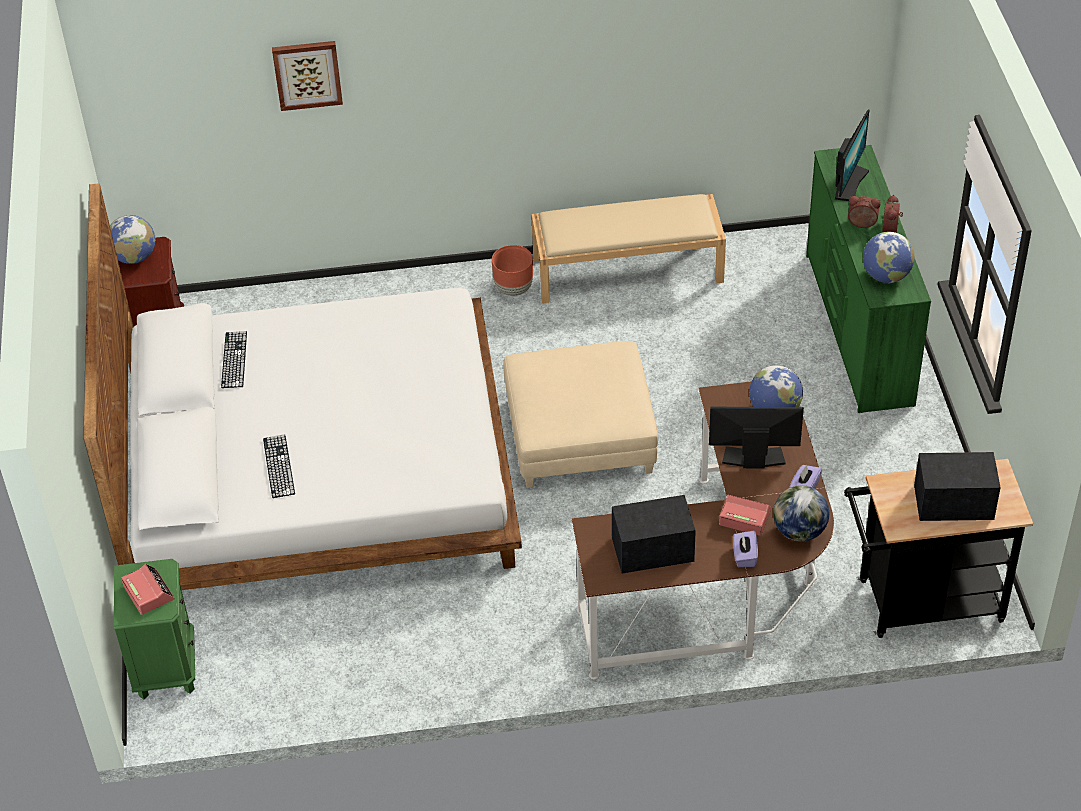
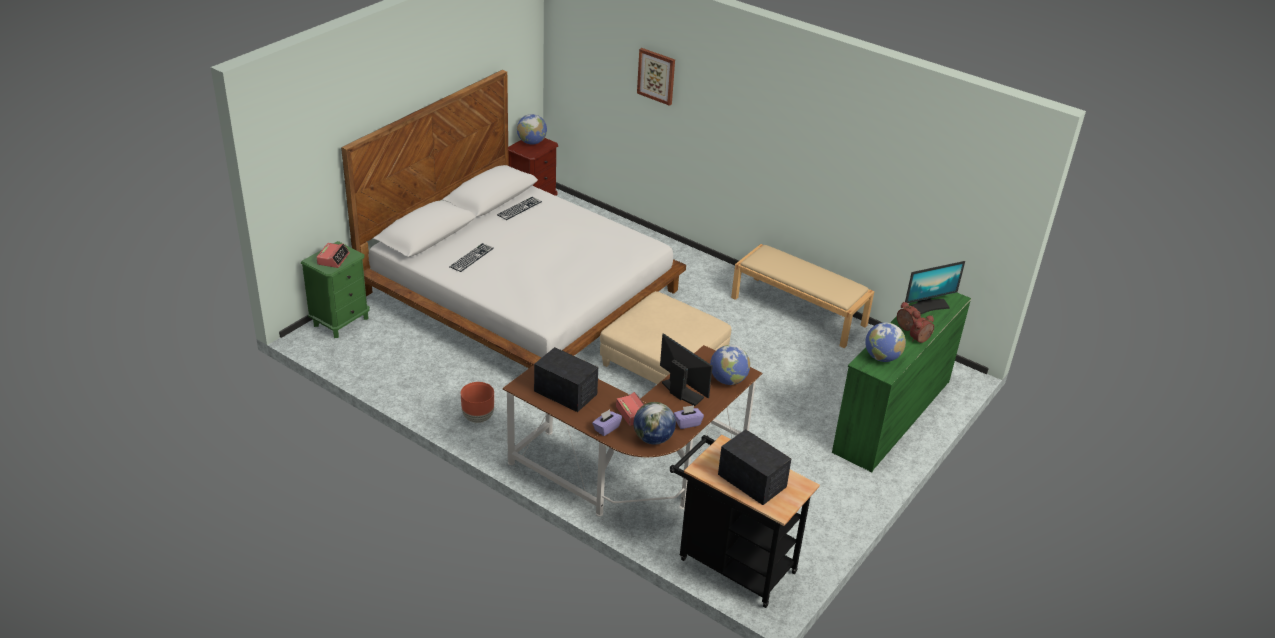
camera: 40 degrees right, 10 degrees down
brown planter [492,245,533,296] -> brown planter moved to [461,382,494,423]

